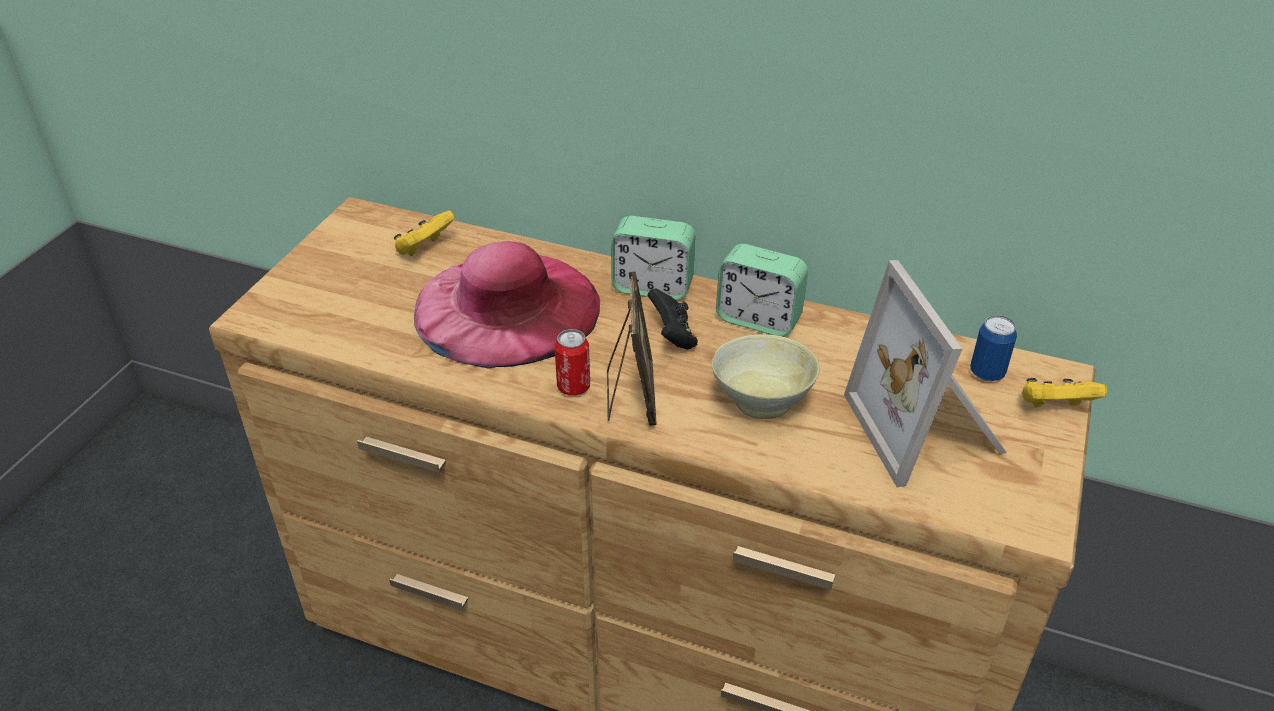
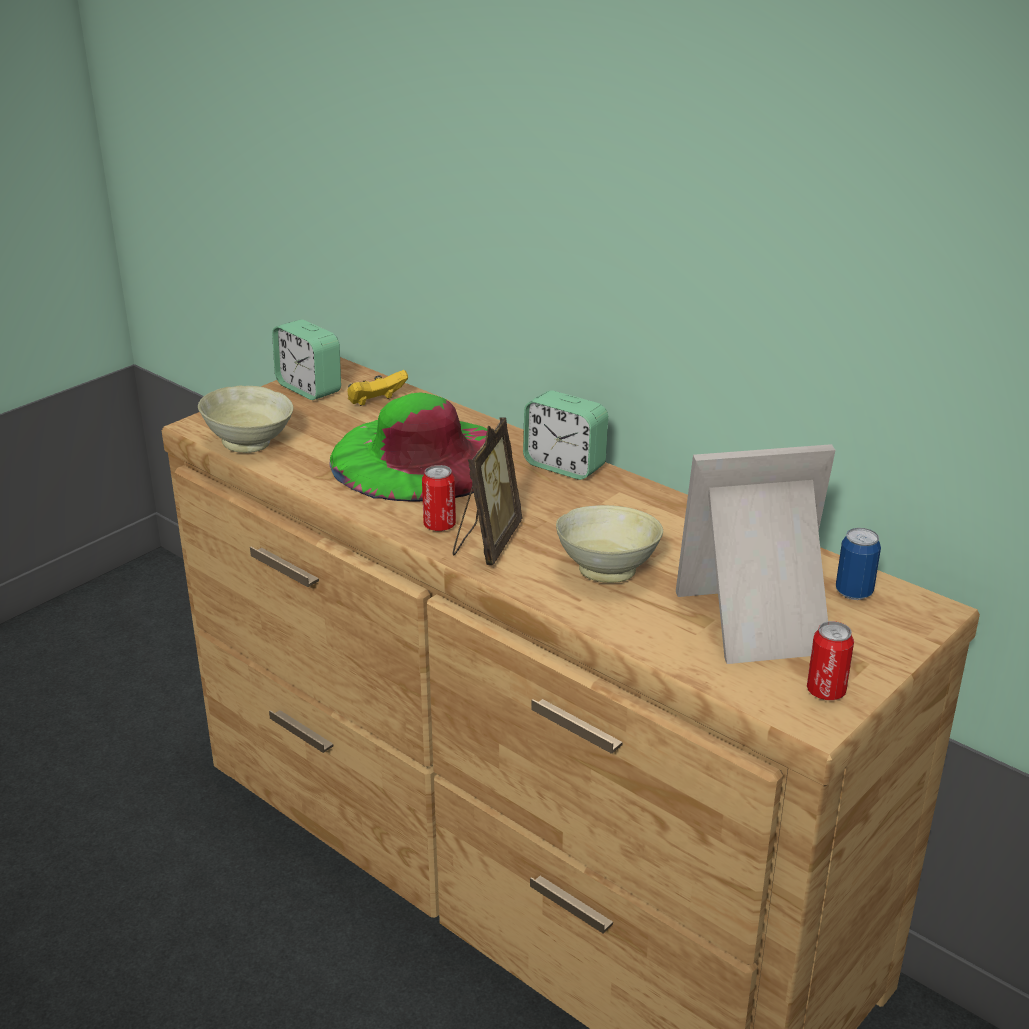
camera: 20 degrees right, 10 degrees down
pink hat [414,241,600,369] -> green hat [329,392,487,501]
black game controller [647,289,698,350] -> none
alarm clock [716,244,808,337] -> alarm clock moved to [272,319,341,400]
picture frame [844,260,1007,487] -> picture frame turned 75 degrees clockwise [676,444,835,664]
yellow game controller [1022,378,1107,408] -> none
none -> beige bowl [198,386,293,453]
none -> can [807,621,854,700]

